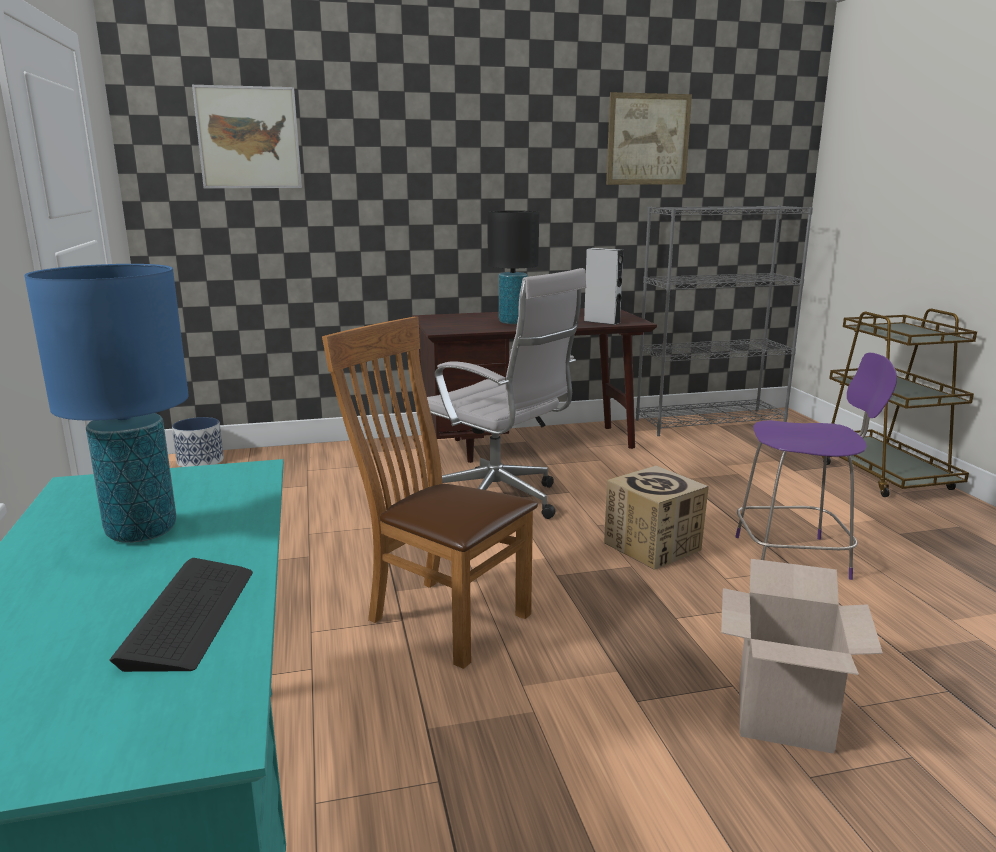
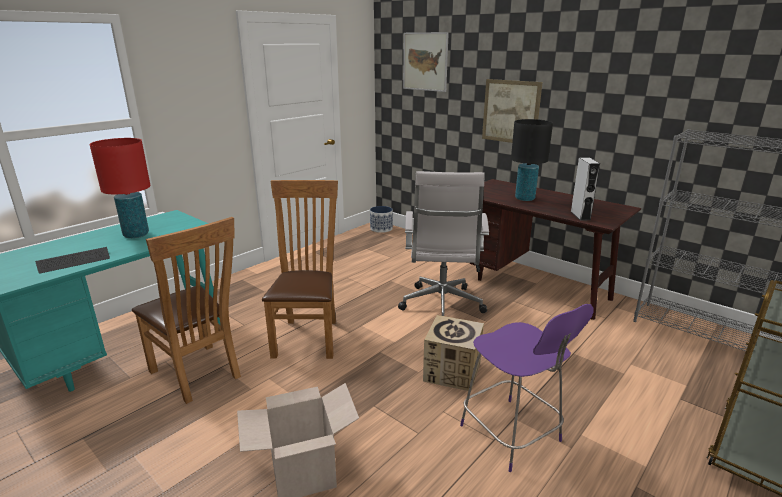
camera: 55 degrees right, 5 degrees up
blue table lamp [24,264,189,543] -> red table lamp [89,138,151,238]
picture [606,92,692,185] -> picture moved to [482,79,543,143]
none -> brown chair [132,217,241,404]

